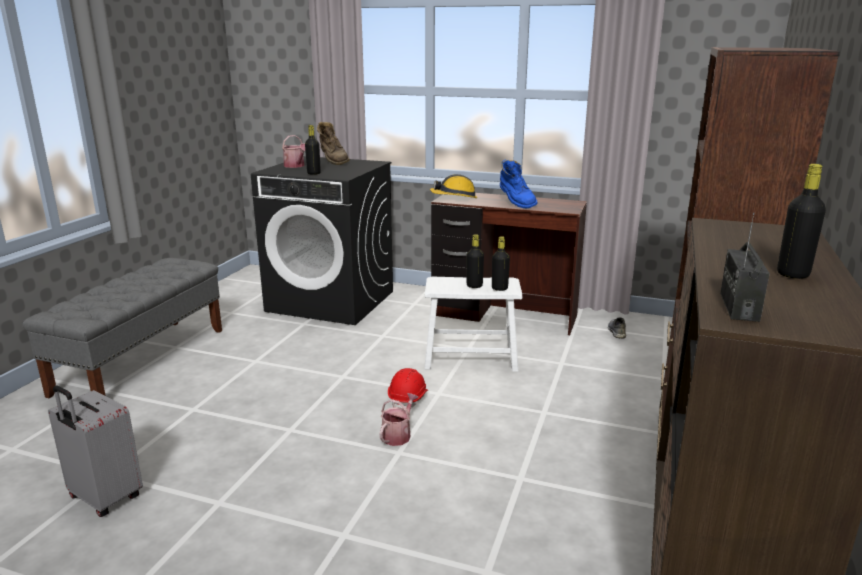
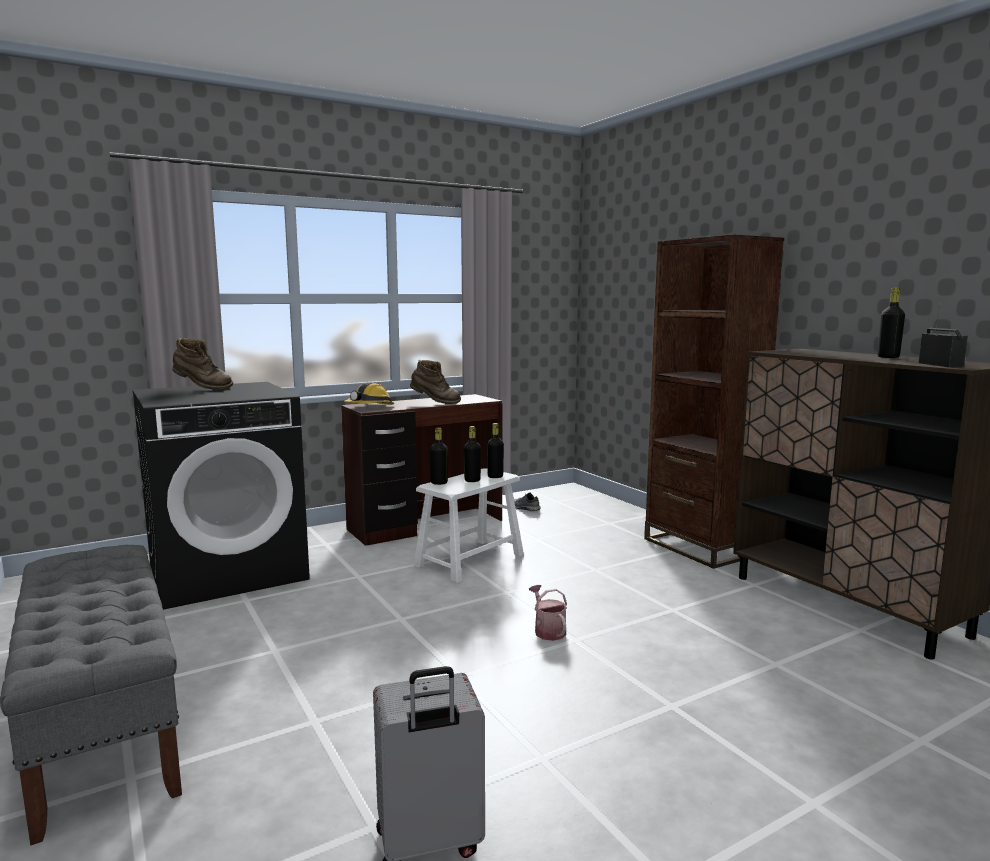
camera: 50 degrees left, 10 degrees down
watering can [282,135,305,168] -> none
black bottle [305,125,321,175] -> black bottle moved to [430,428,448,485]
red hard hat [388,368,428,408] -> none
blue boot [500,160,538,208] -> brown boot [410,360,461,404]
radio [720,213,770,322] -> radio turned 150 degrees counterclockwise [919,300,968,367]

